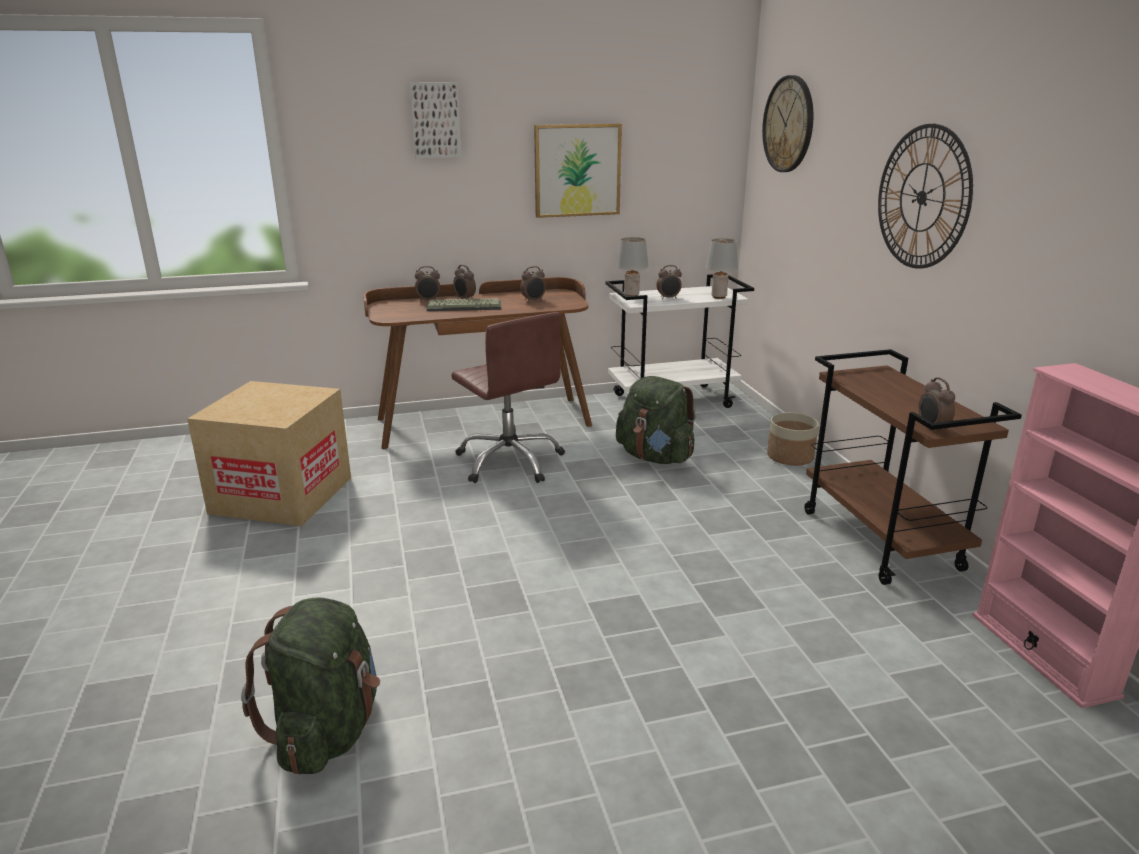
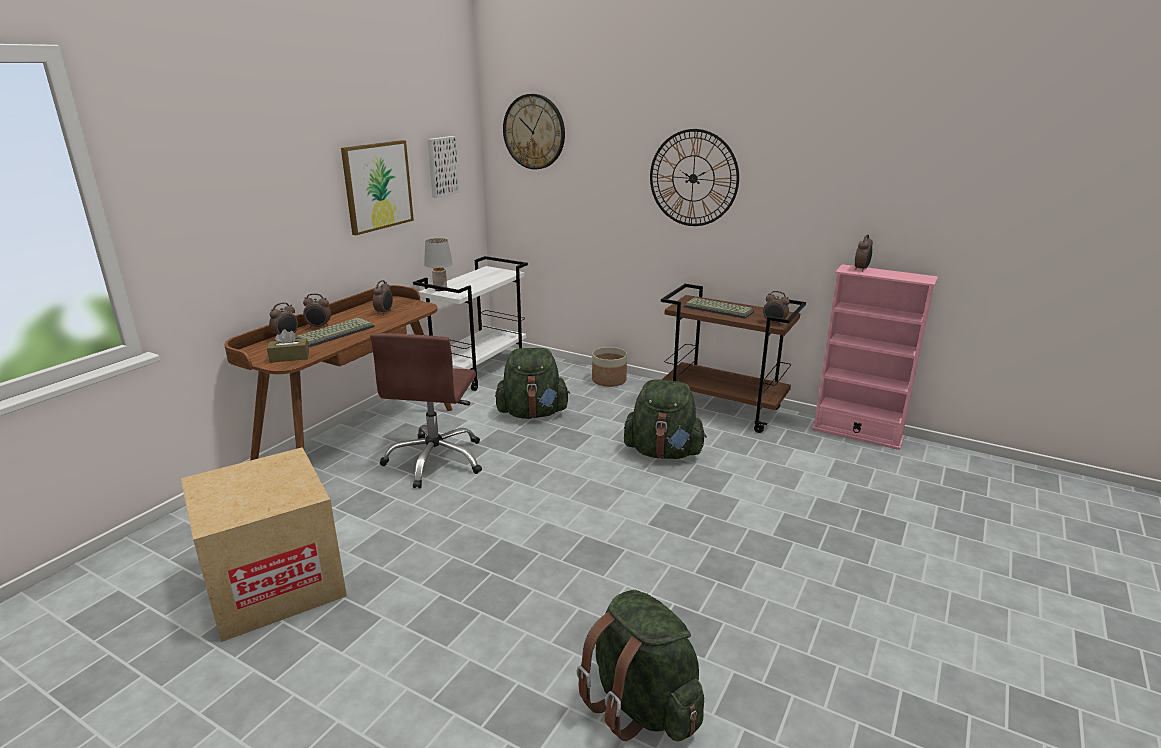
camera: 45 degrees left, 0 degrees up
picture [409,82,461,158] -> picture moved to [428,136,460,198]
brown office chair [451,312,565,483] -> brown office chair turned 90 degrees clockwise [370,333,482,489]
alarm clock [657,265,682,299] -> alarm clock moved to [855,235,873,272]
grey table lamp [706,238,738,299] -> none
none -> brown tissue box [267,329,309,363]
none -> green backpack [624,379,707,459]
none -> keyboard [684,297,754,319]

